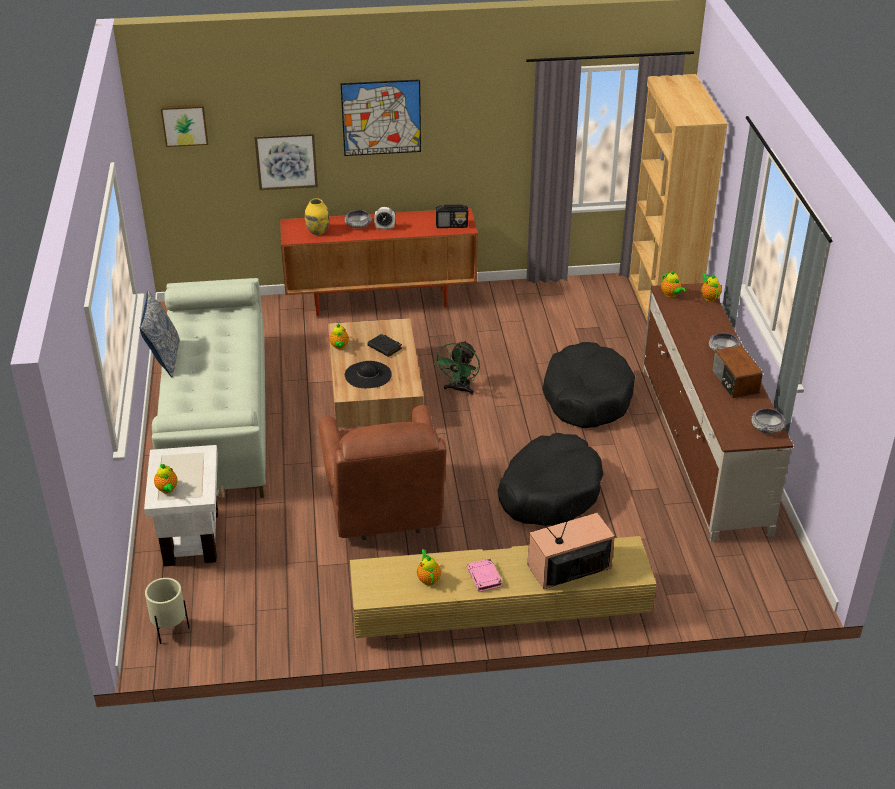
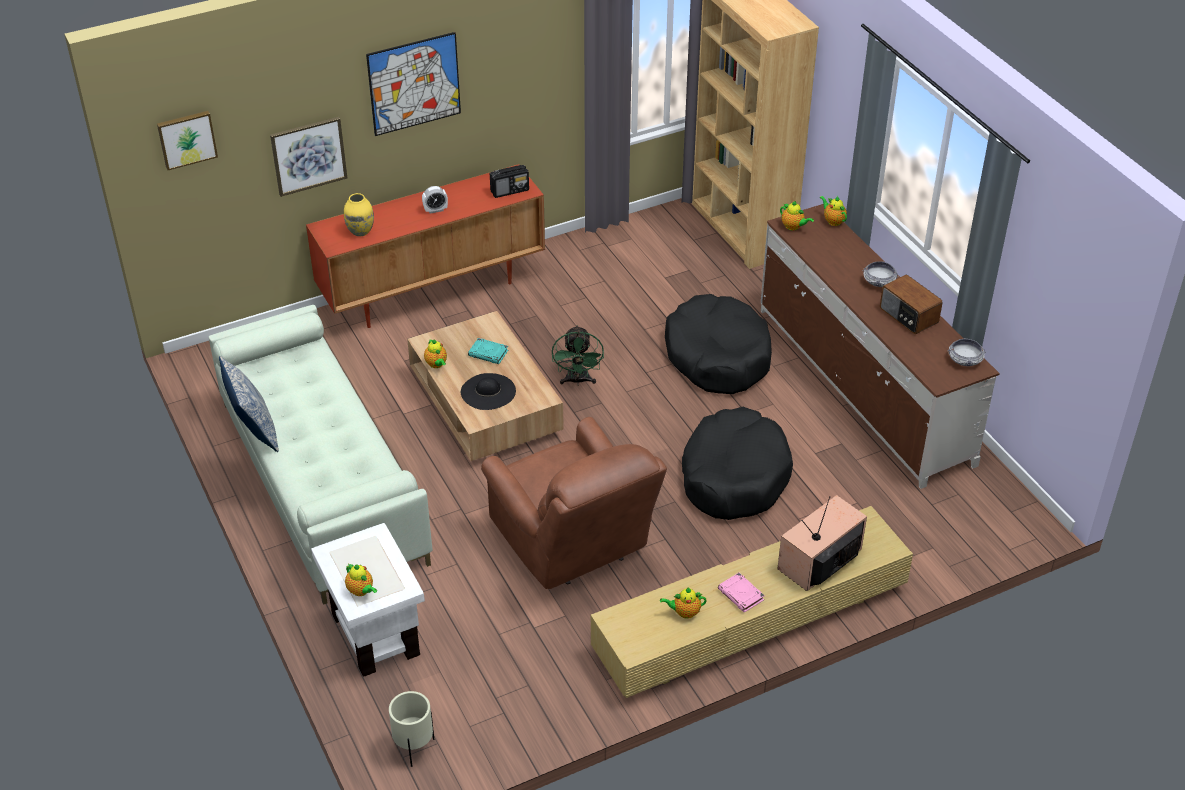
camera: 20 degrees left, 5 degrees up
bowl [345,210,372,229] -> none
black book [368,334,402,357] -> turquoise book [468,338,508,364]
teapot [417,549,441,586] -> teapot turned 60 degrees counterclockwise [660,587,707,619]

